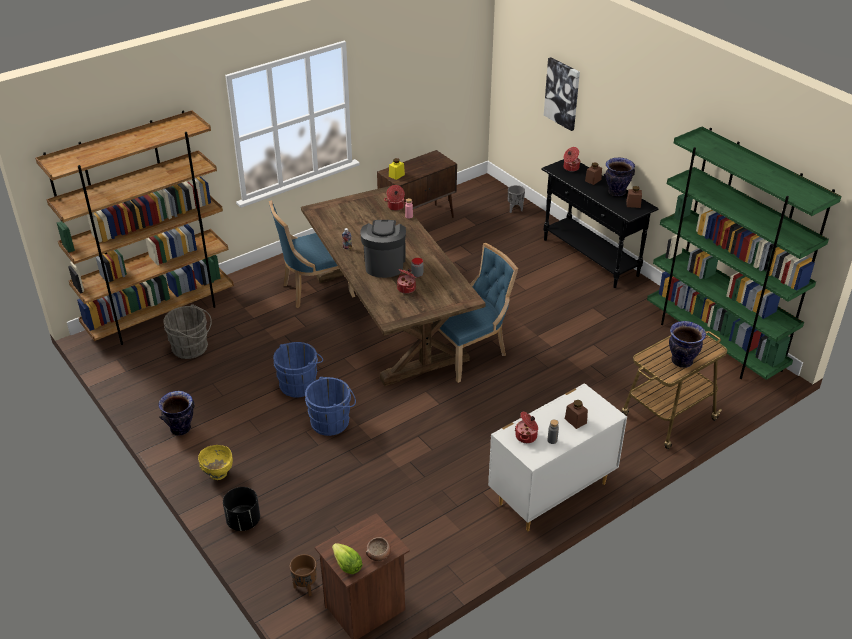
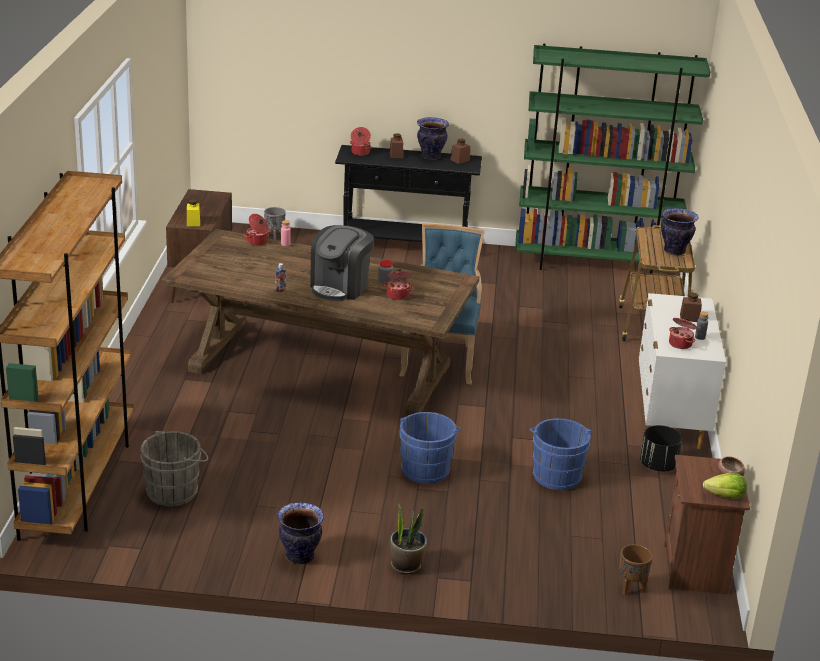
camera: 50 degrees left, 10 degrees down
yellow bowl [198,445,233,480] -> potted plant [390,503,427,574]
black planter [223,487,260,531] -> black planter moved to [640,425,682,472]
blue chair [269,200,355,308] -> none
blue bucket [273,342,323,398] -> blue bucket moved to [530,418,591,490]
coffee machine [360,220,406,278] -> coffee machine turned 105 degrees counterclockwise [310,225,374,301]
picture [544,57,580,131] -> none

